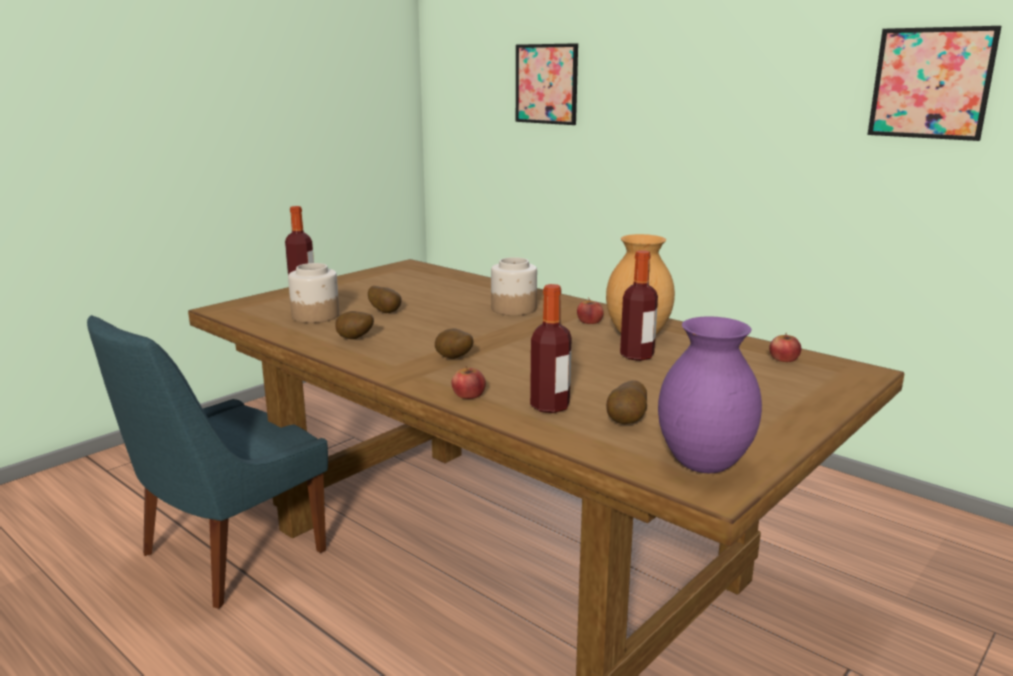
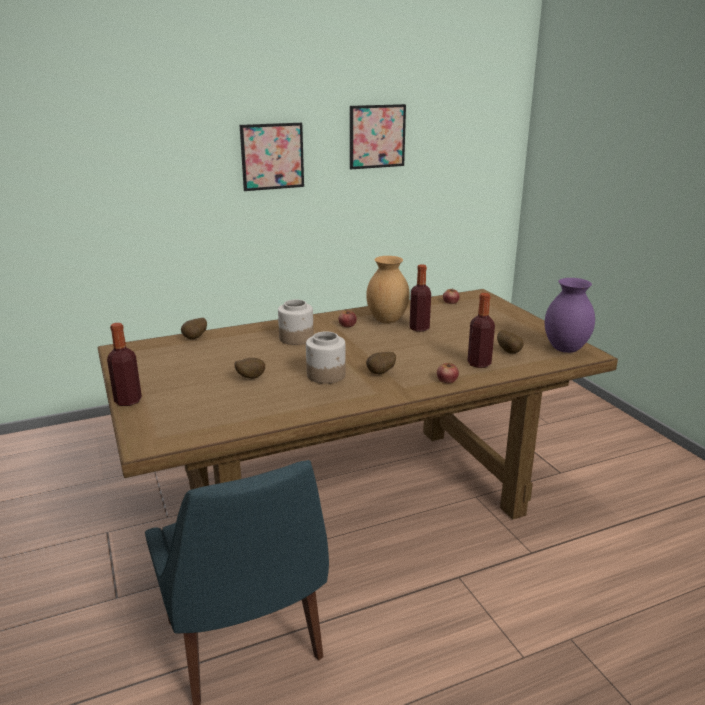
camera: 65 degrees left, 5 degrees up
jar [288,263,339,323] -> jar moved to [306,331,346,384]
potato [335,311,374,339] -> potato moved to [181,318,207,339]
picture [516,43,578,125] -> picture moved to [240,123,304,191]

